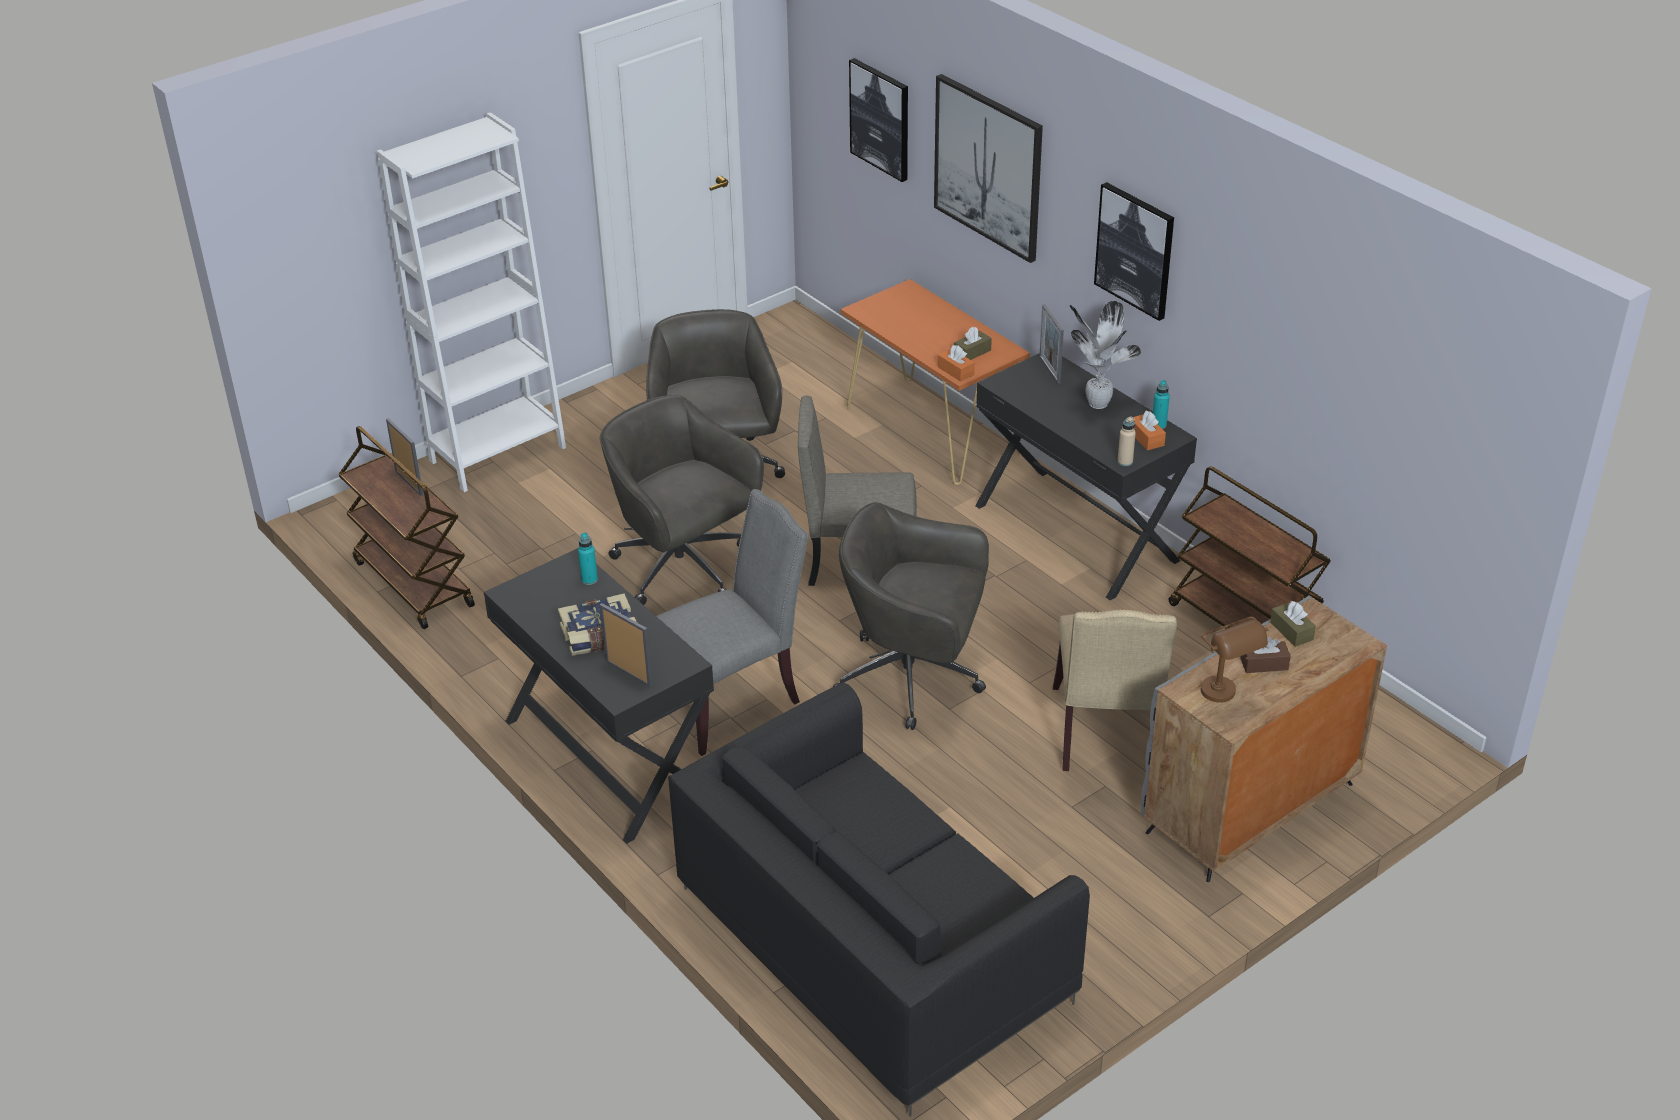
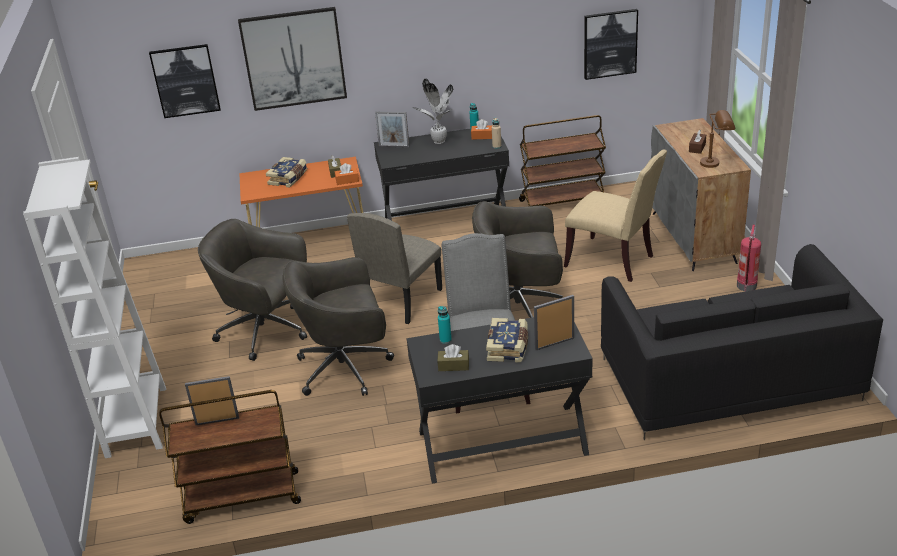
camera: 60 degrees left, 5 degrees down
grey office chair [833,502,989,730] -> grey office chair turned 45 degrees clockwise [472,201,563,318]
picture [1094,182,1174,321] -> picture moved to [584,9,638,80]
brown tissue box [1270,601,1316,647] -> brown tissue box moved to [437,344,469,371]
none -> book [266,157,307,188]
none -> fire extinguisher [737,225,761,291]

